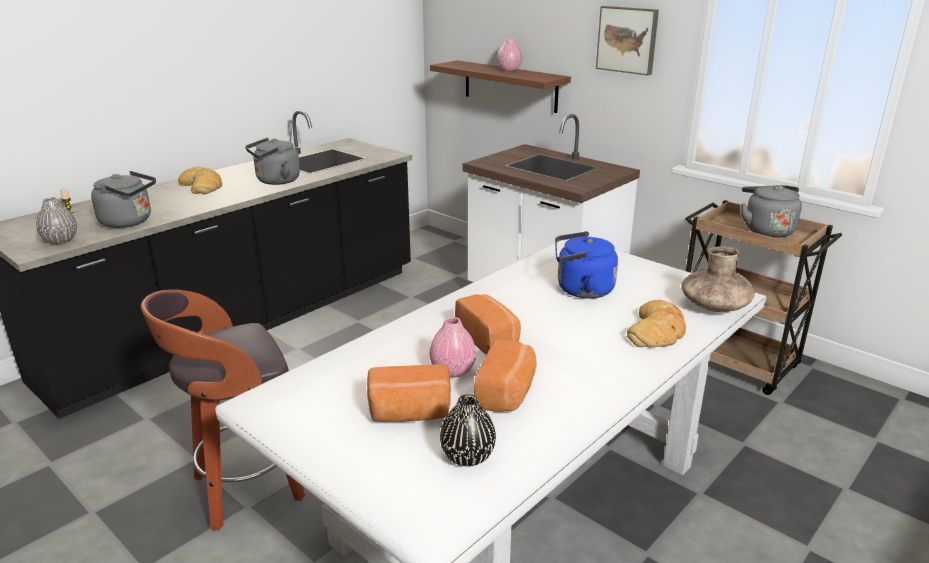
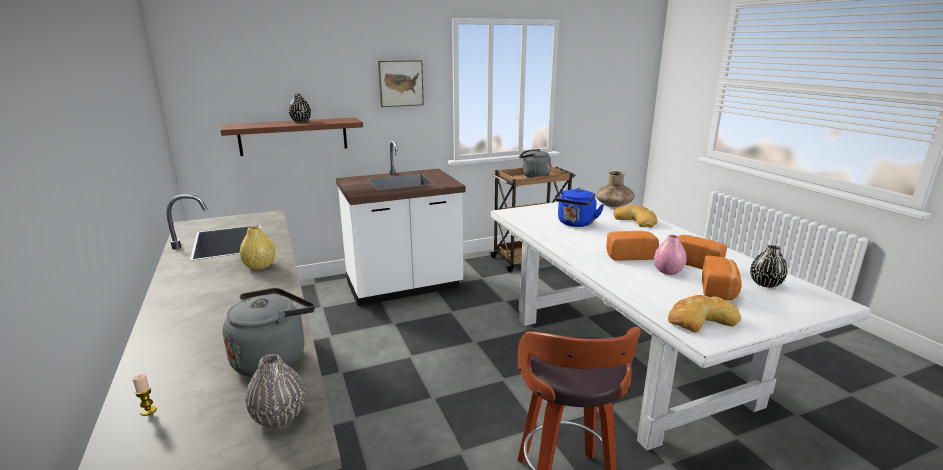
camera: 65 degrees left, 5 degrees down
bread [178,167,222,194] -> bread moved to [668,295,741,332]
grey kettle [245,138,300,185] -> yellow vase [240,226,275,270]
pink vase [497,38,522,71] -> black vase [289,94,311,122]

